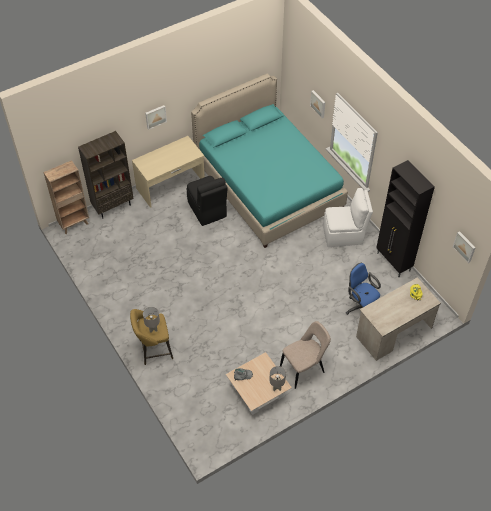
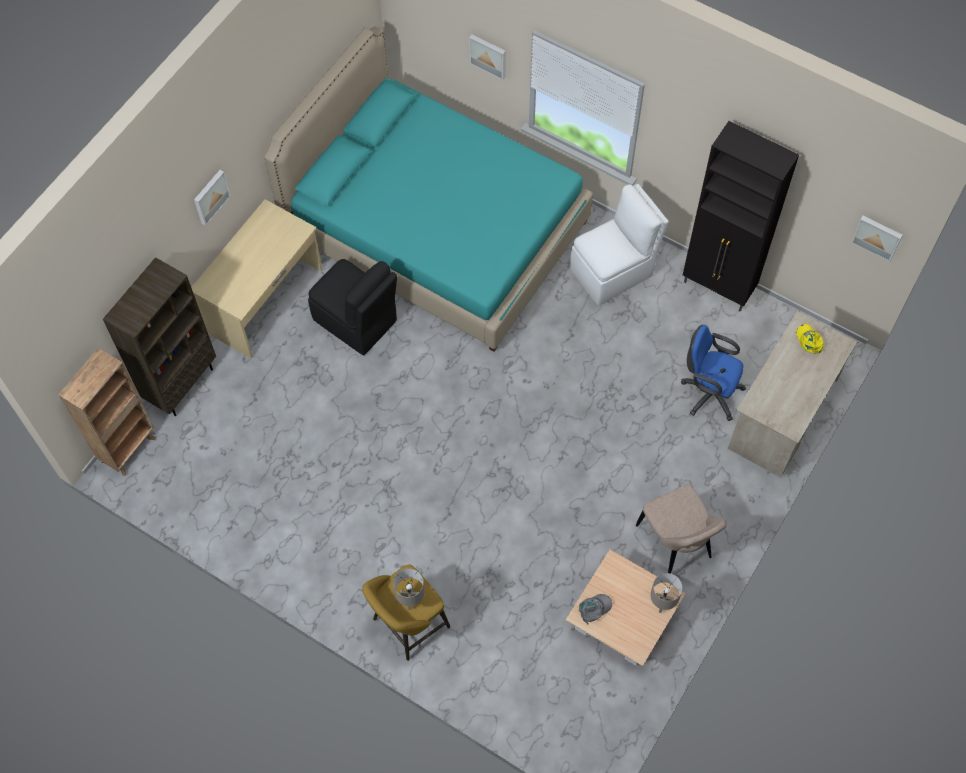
camera: 25 degrees left, 10 degrees up
beige chair [280,321,331,389] -> beige chair turned 120 degrees clockwise [636,484,727,573]

